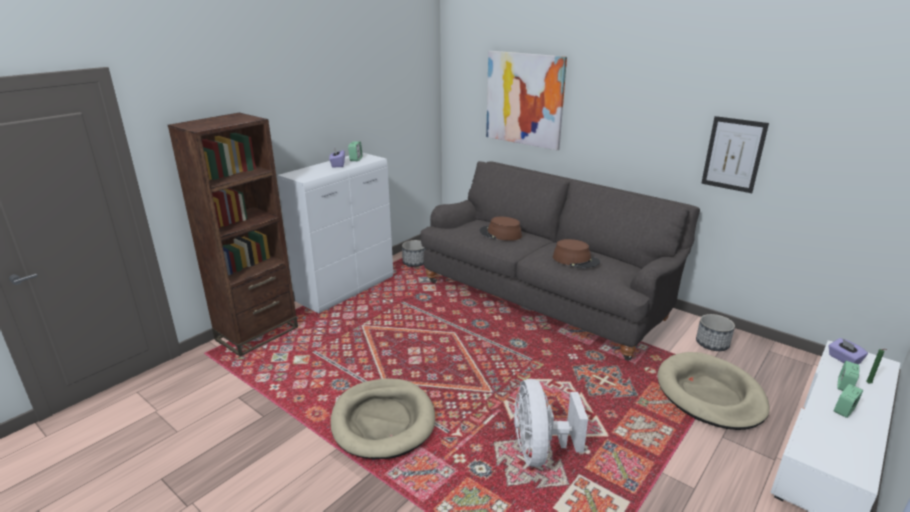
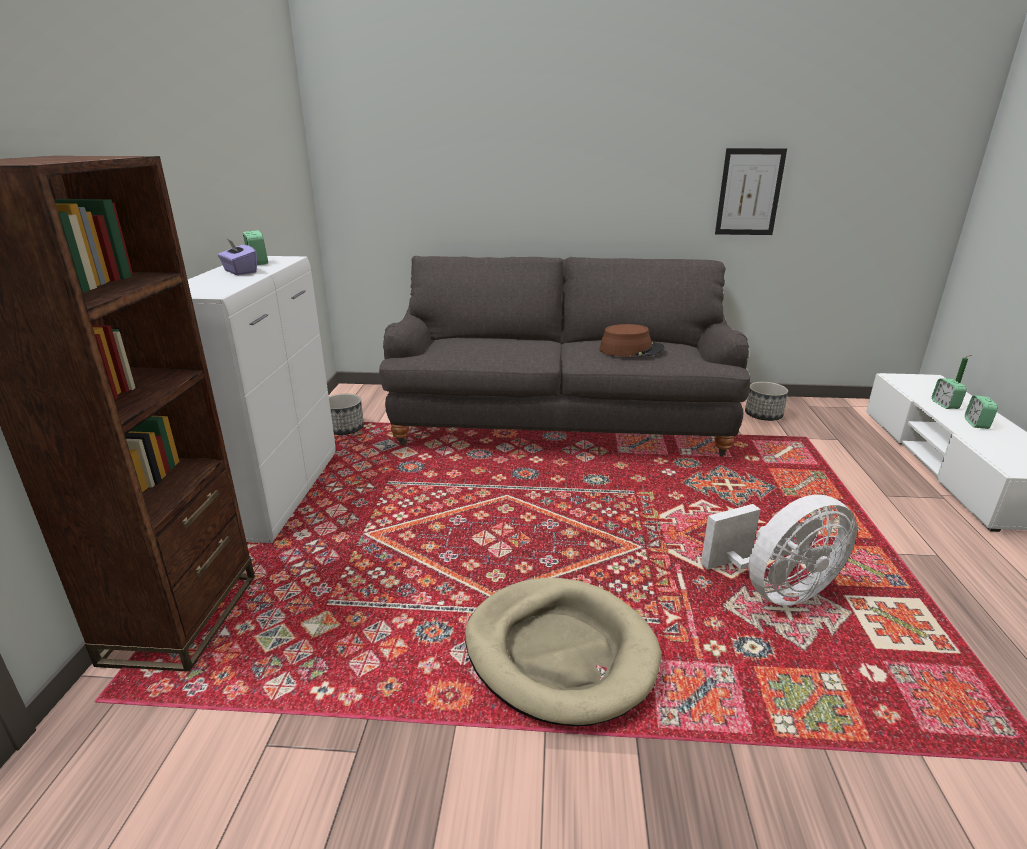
camera: 35 degrees left, 0 degrees up
brown hat [480,217,522,241] -> none
picture [486,51,567,150] -> none
white fan [514,379,588,467] -> white fan turned 75 degrees counterclockwise [701,495,857,606]
beige dog bed [657,352,770,430] -> none
purple tissue box [828,338,868,364] -> none

